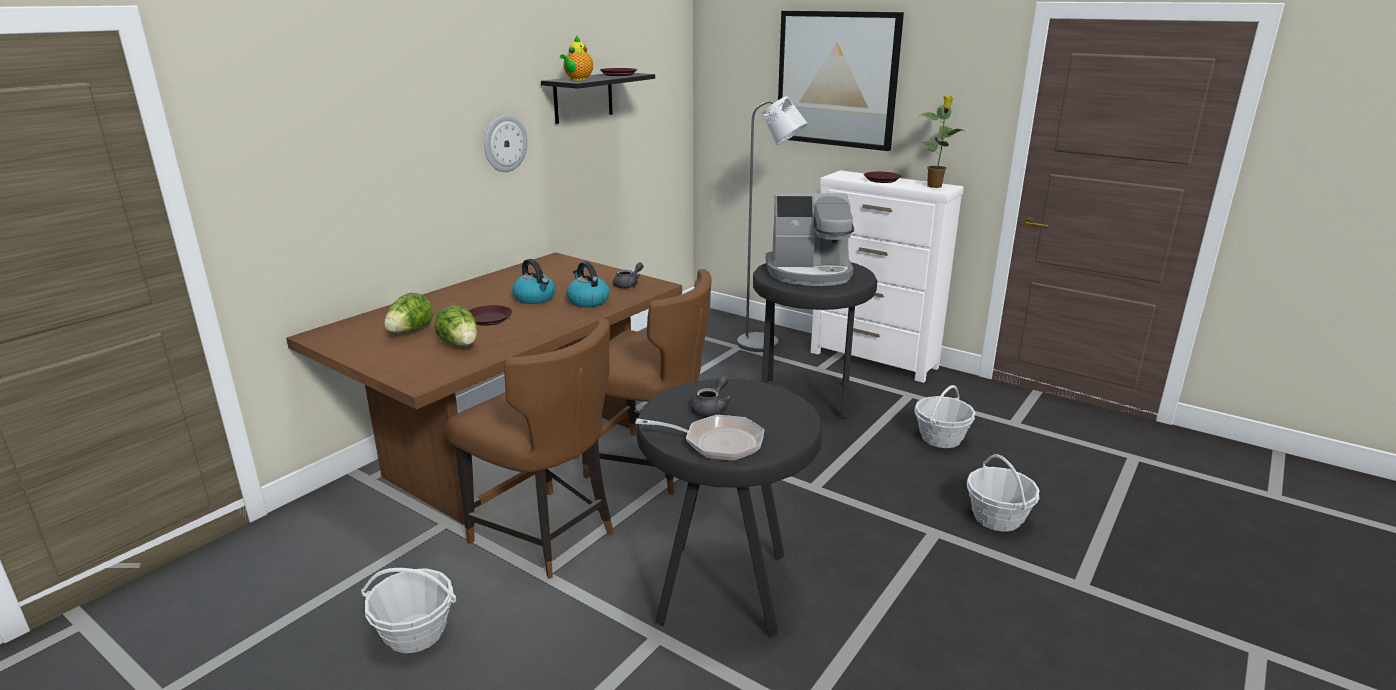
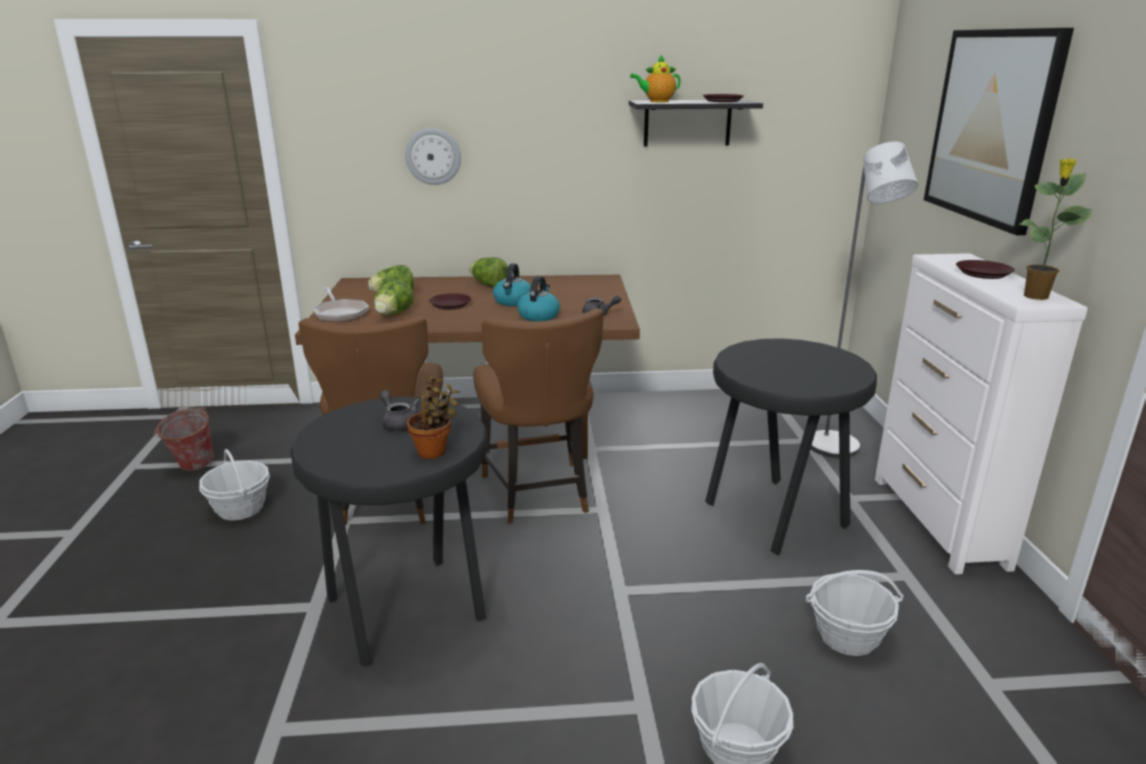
camera: 50 degrees right, 0 degrees up
wall clock [484,114,528,172] -> wall clock moved to [405,128,461,185]
frying pan [635,415,765,461] -> frying pan moved to [312,287,369,322]
grey teapot [691,375,732,417] -> grey teapot turned 120 degrees counterclockwise [380,390,420,431]
coffee machine [766,193,854,286] -> none
none -> bucket [154,407,214,471]
none -> potted plant [407,376,460,459]
none -> lettuce [469,257,508,287]

